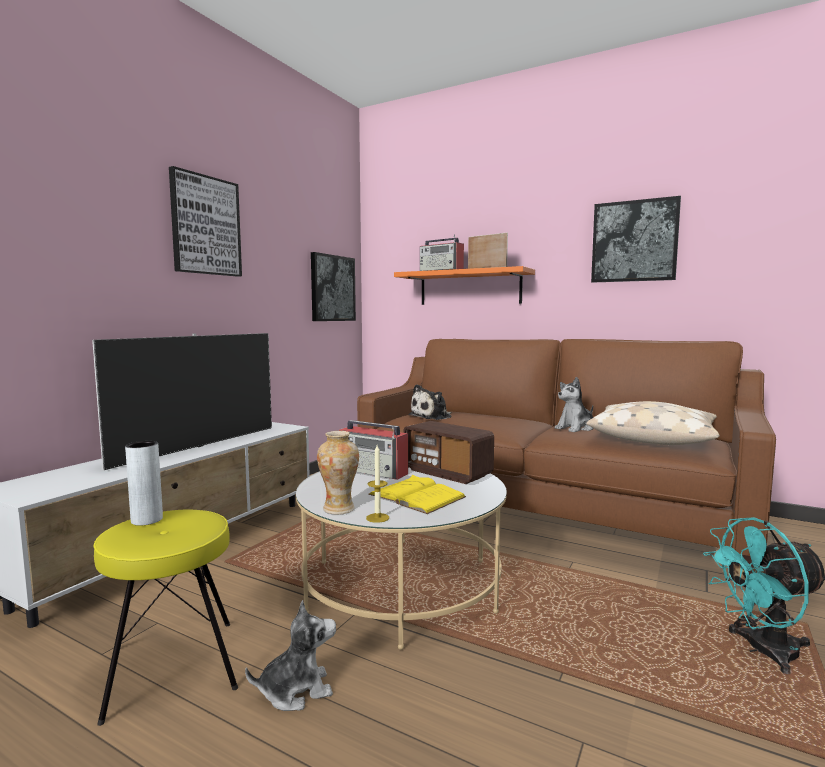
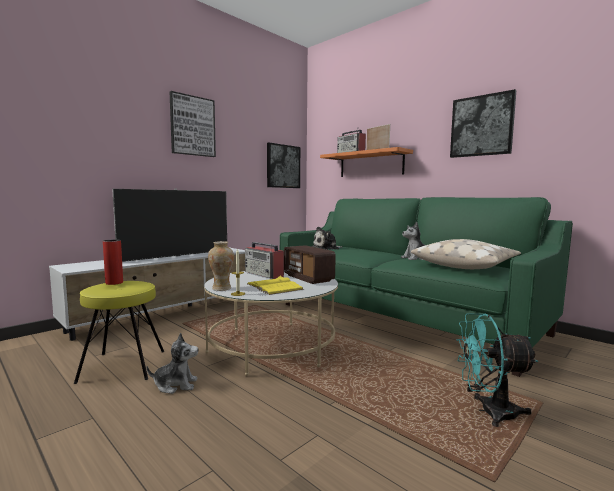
camera: 15 degrees right, 0 degrees up
grey vase [125,441,163,526] -> red vase [103,239,123,285]
brown sofa [357,339,776,575] -> green sofa [280,197,573,377]

